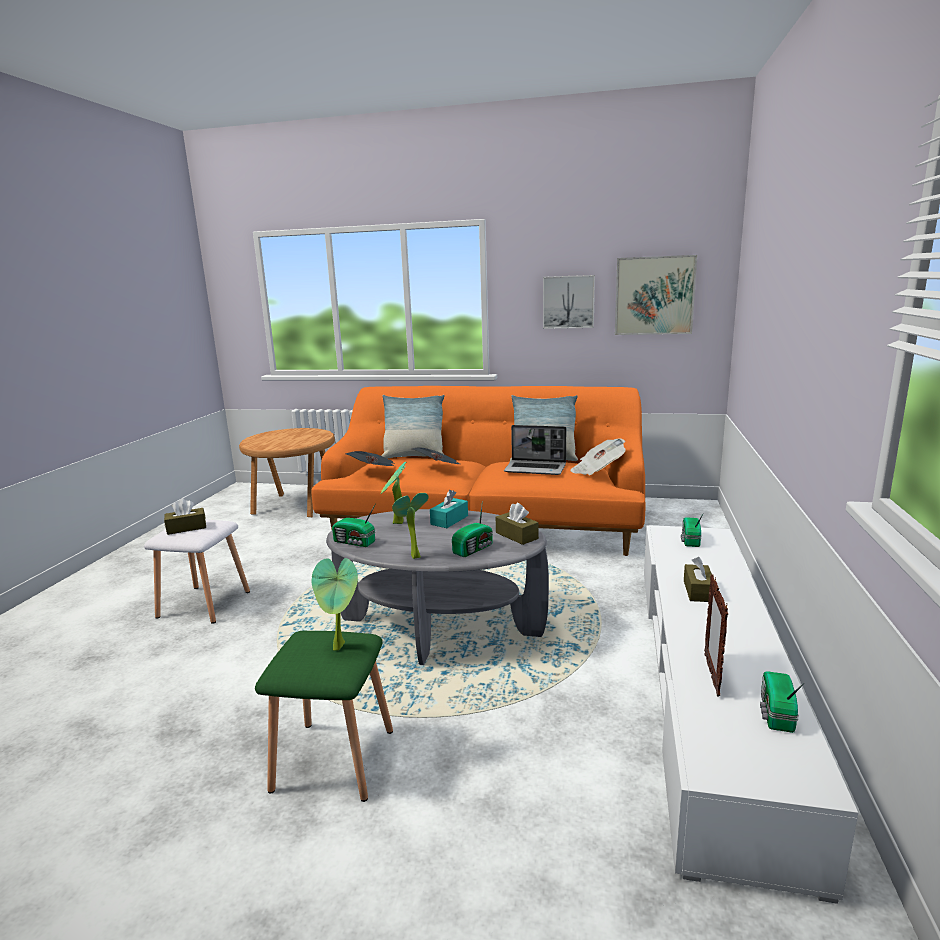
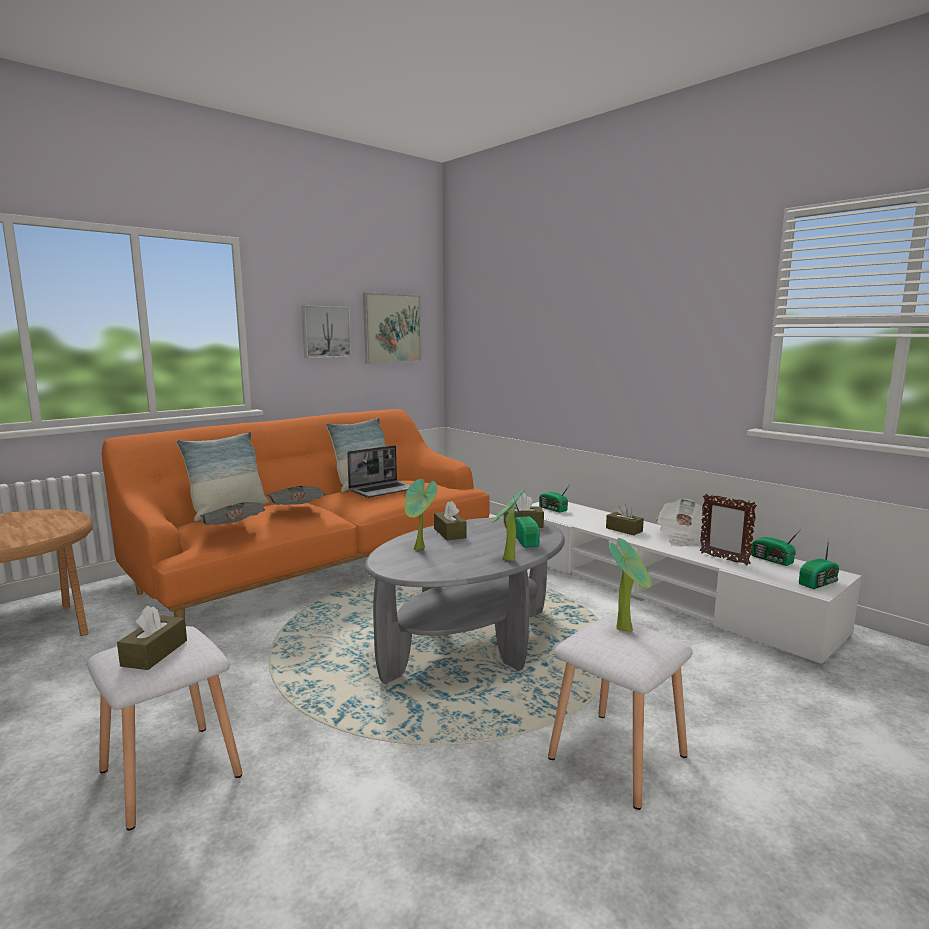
camera: 55 degrees left, 5 degrees down
green stool [255,631,393,802] -> white stool [548,616,693,810]
radio [332,505,375,547] -> radio moved to [799,539,839,589]
turquoise tissue box [430,490,468,528] -> brown tissue box [434,501,467,540]
newspaper [570,439,626,475] -> newspaper moved to [656,499,708,547]

